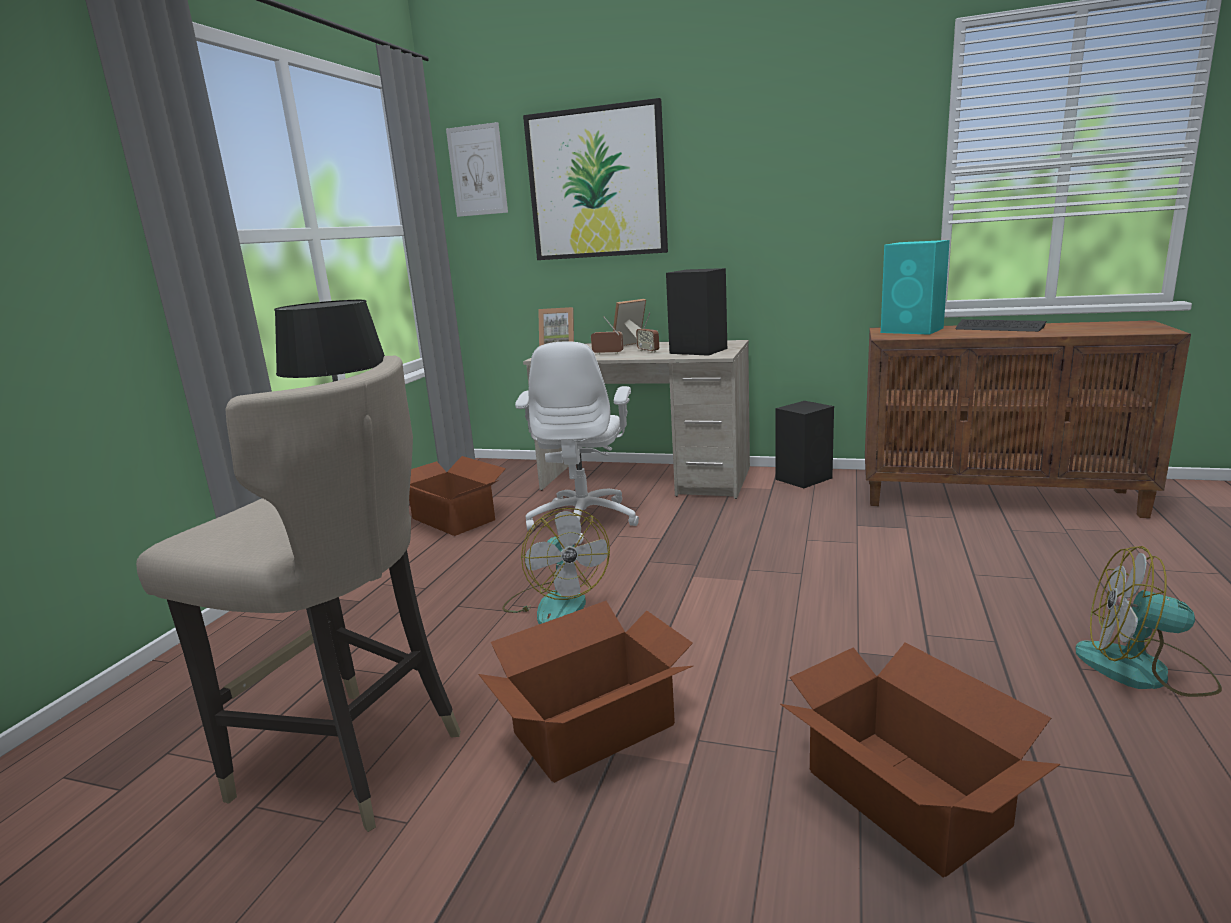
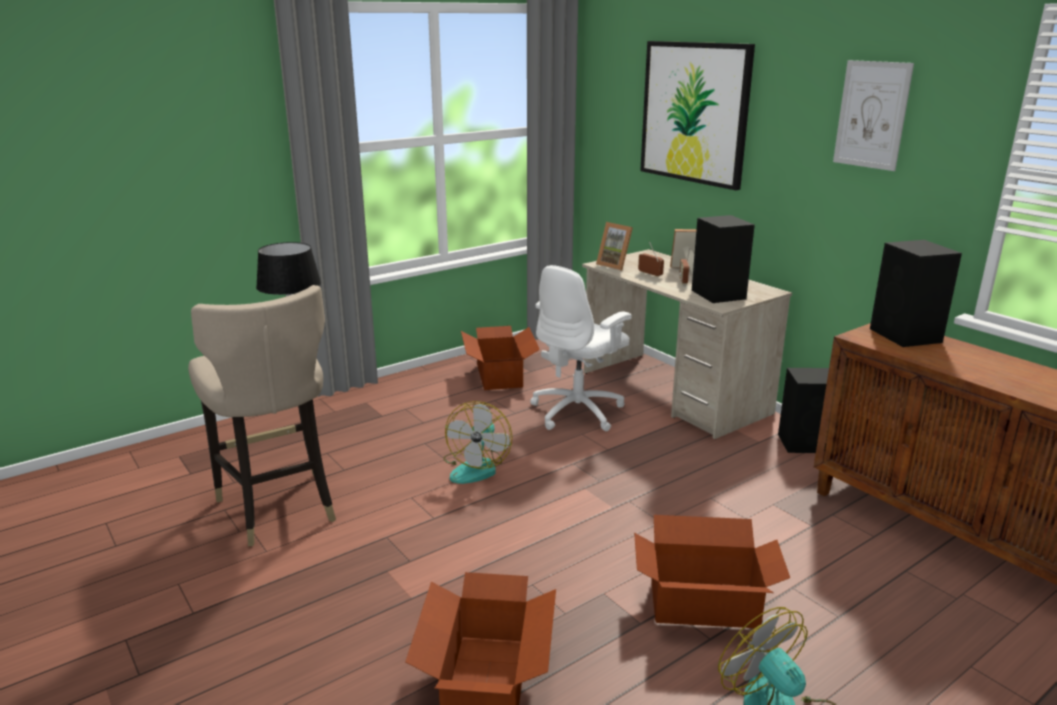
camera: 35 degrees right, 5 degrees up
picture [446,122,508,217] -> picture moved to [833,60,914,171]
cardboard box [478,601,693,783] -> cardboard box moved to [634,515,790,628]
turquoise speaker [881,240,950,335] -> black speaker [870,240,962,347]
keyboard [956,319,1046,332] -> none

